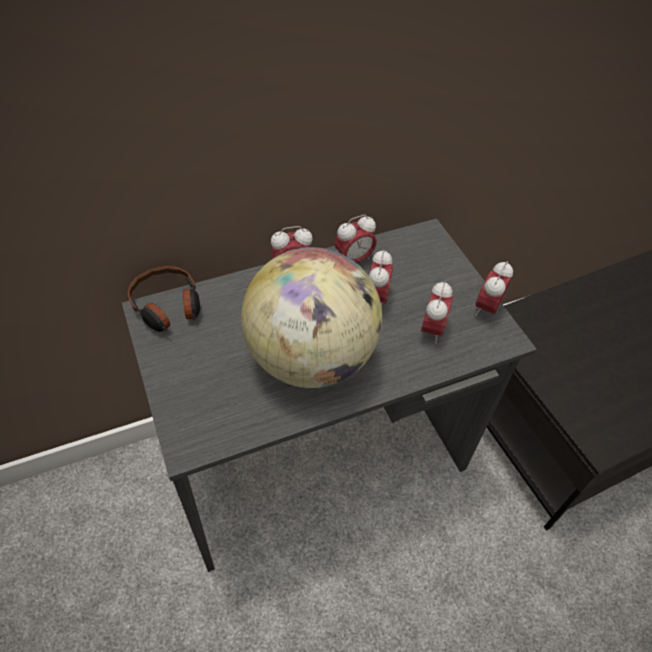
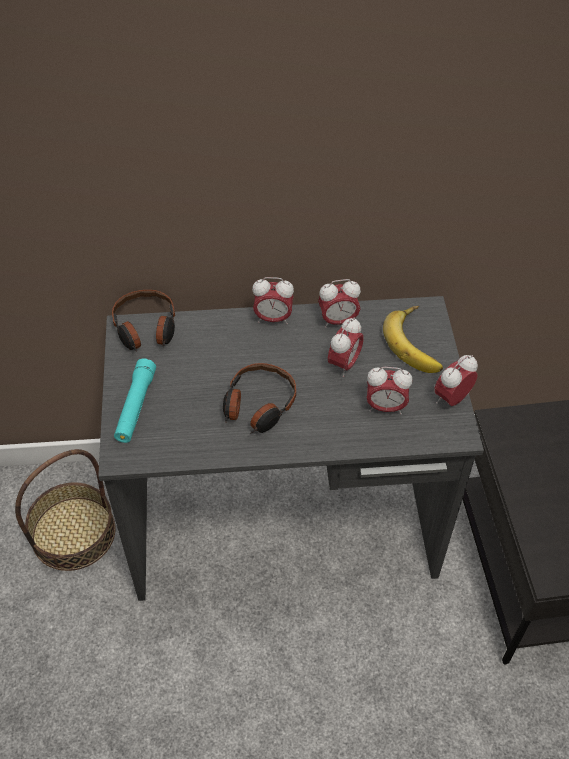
camera: 20 degrees right, 0 degrees up
globe [241,247,382,388] -> headphones [223,363,296,434]
alarm clock [421,281,453,344] -> alarm clock turned 60 degrees clockwise [367,367,412,415]
none -> basket [15,449,115,571]
none -> turquoise flashlight [114,359,156,443]
none -> banana [383,306,443,373]

